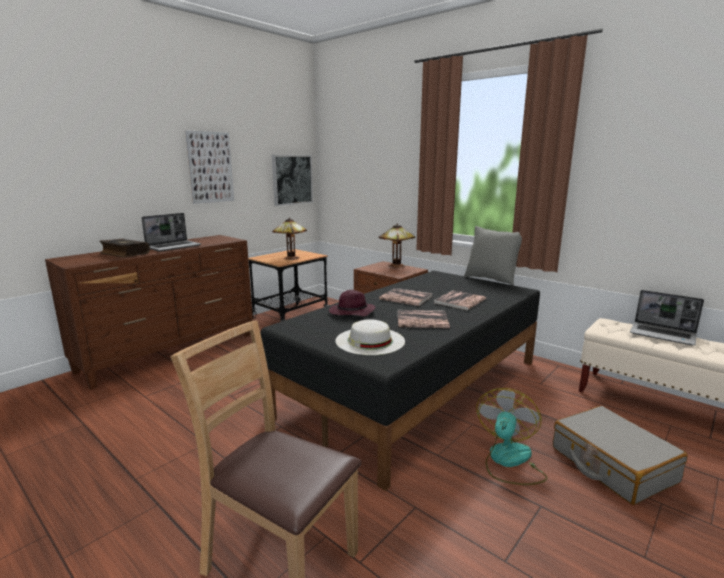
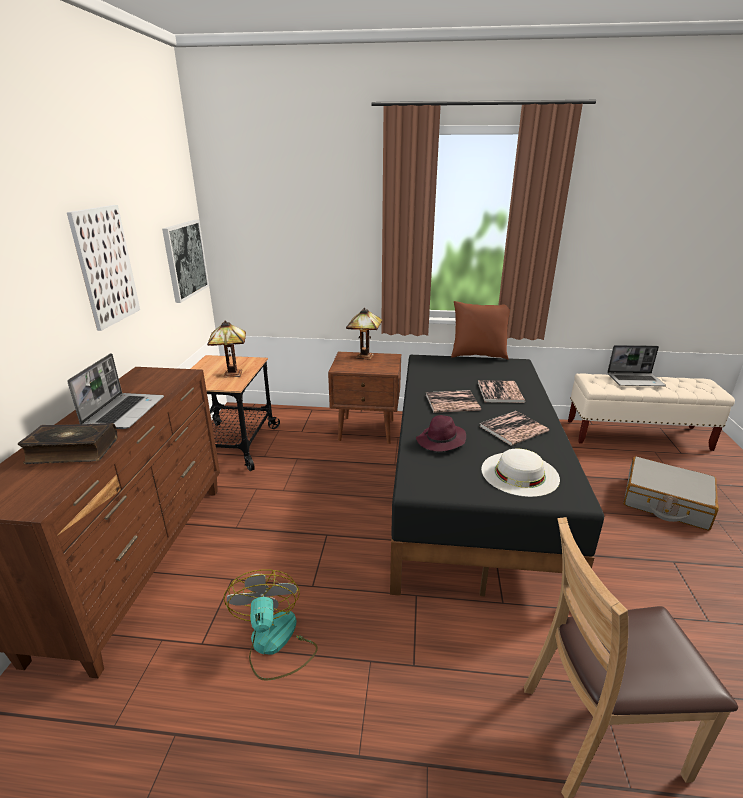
camera: 35 degrees left, 10 degrees up
grey pillow [464,226,522,286] -> brown pillow [451,301,510,360]
fan [476,388,548,485] -> fan moved to [224,569,318,681]

